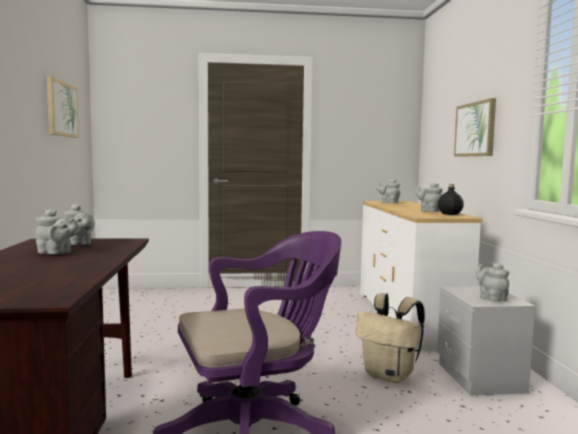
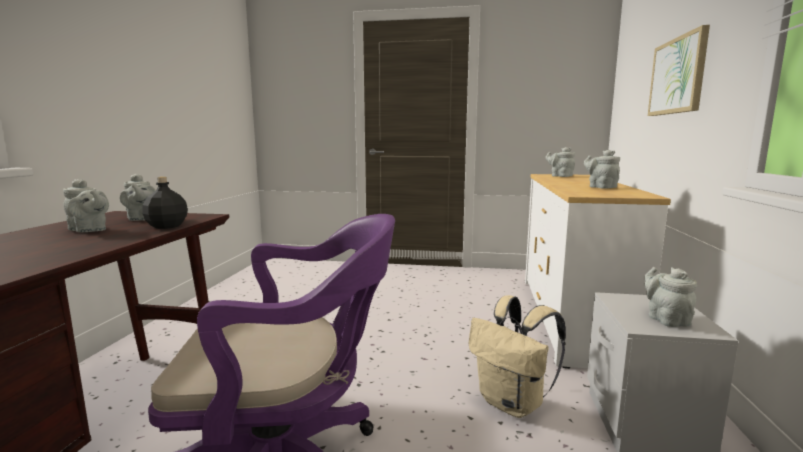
camera: 15 degrees right, 5 degrees up
picture [47,77,79,138] -> none
black bottle [438,184,464,215] -> black bottle moved to [142,177,188,229]

